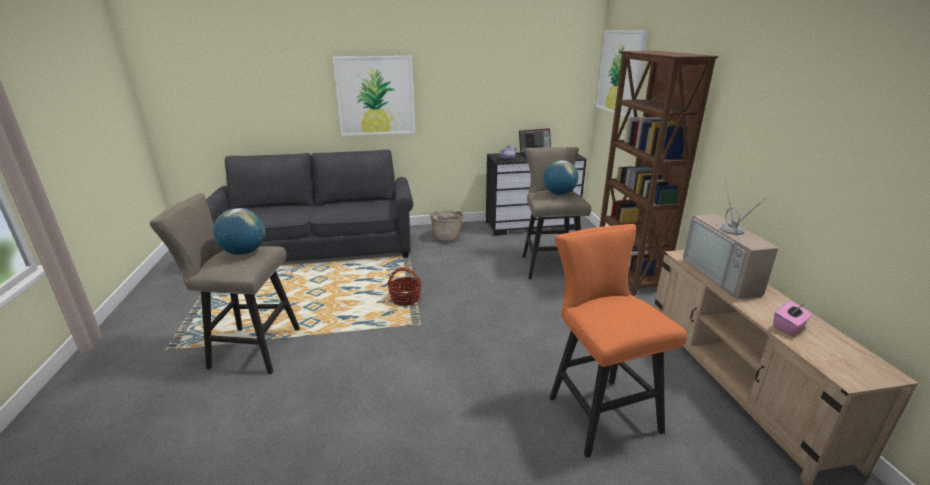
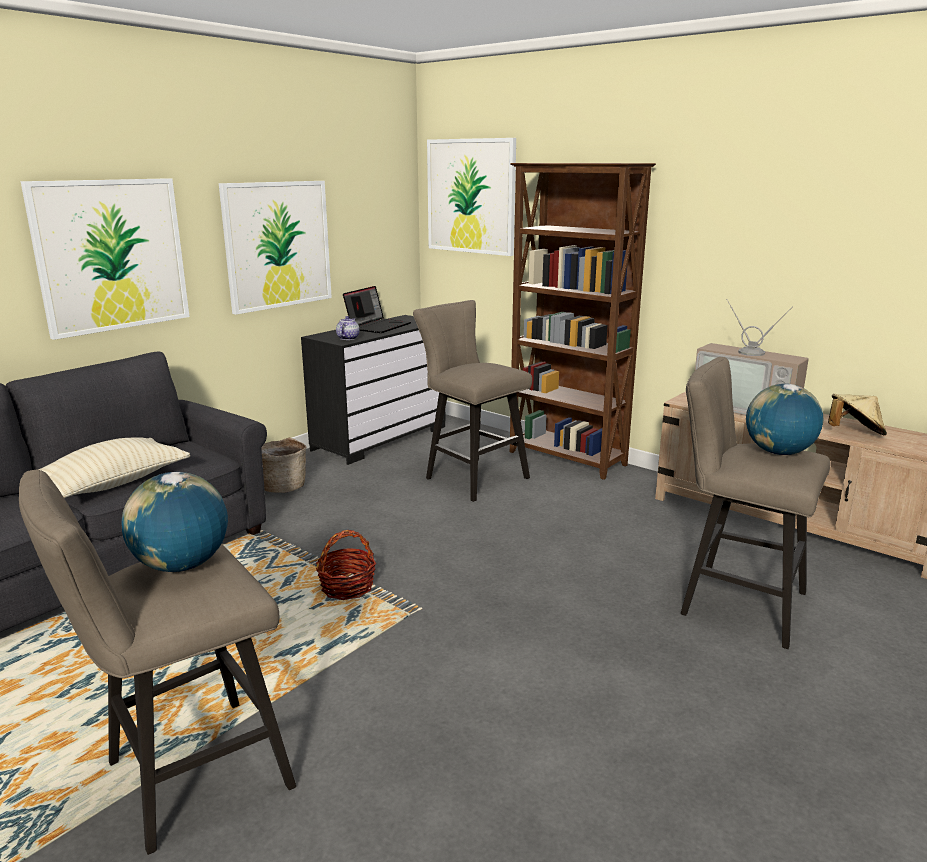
camera: 40 degrees left, 5 degrees down
globe [543,160,578,195] -> globe moved to [746,384,823,455]
orange stool [550,224,687,458] -> beige stool [681,357,830,649]
pink tissue box [773,301,812,335] -> beige hat [828,394,887,435]
none -> beige pillow [38,437,190,498]
none -> picture [219,181,332,315]

